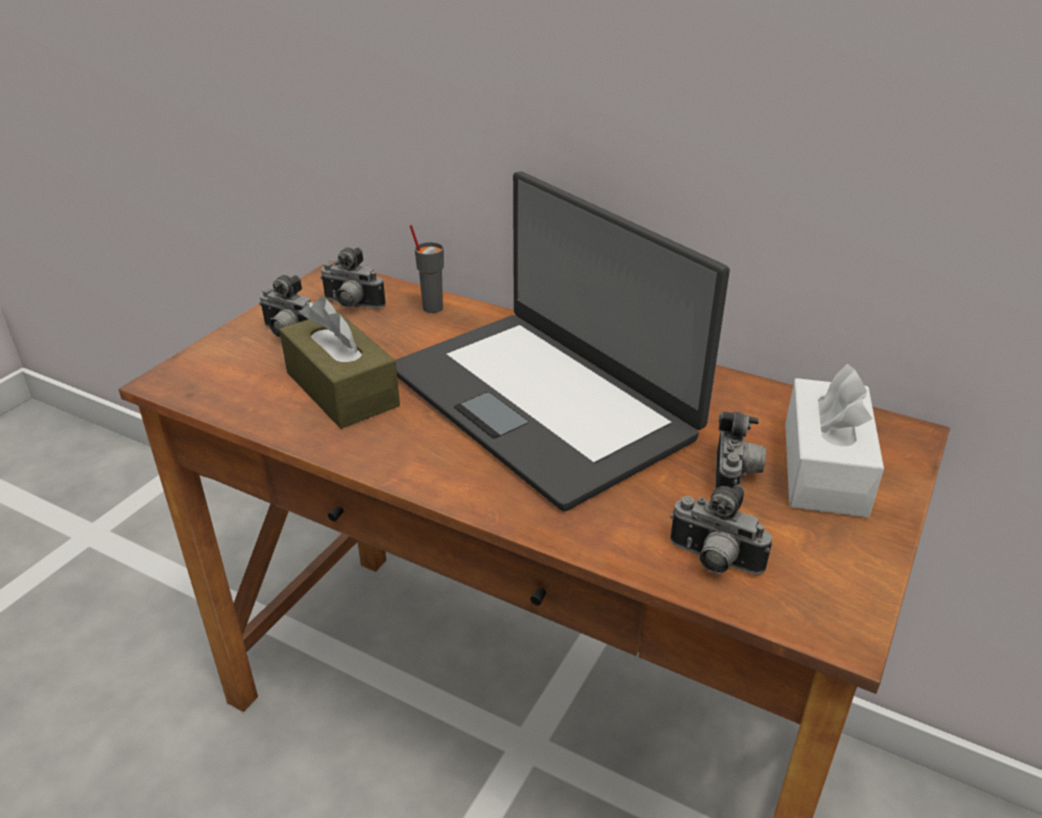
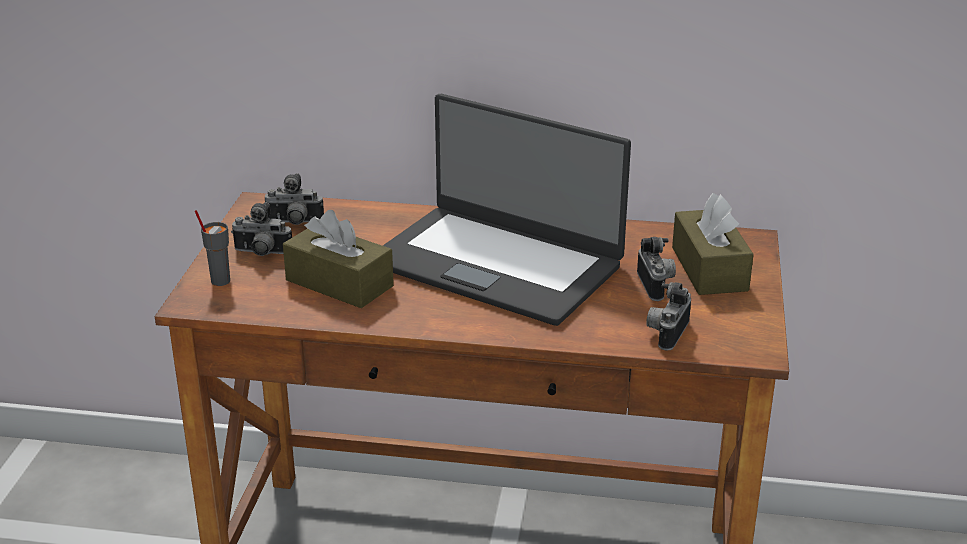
camera: 20 degrees left, 5 degrees down
grey cup [410,225,444,313] -> grey cup moved to [195,210,230,286]
camera [670,485,772,575] -> camera turned 105 degrees clockwise [646,282,691,350]
white tissue box [785,364,884,517] -> brown tissue box [672,193,754,295]

